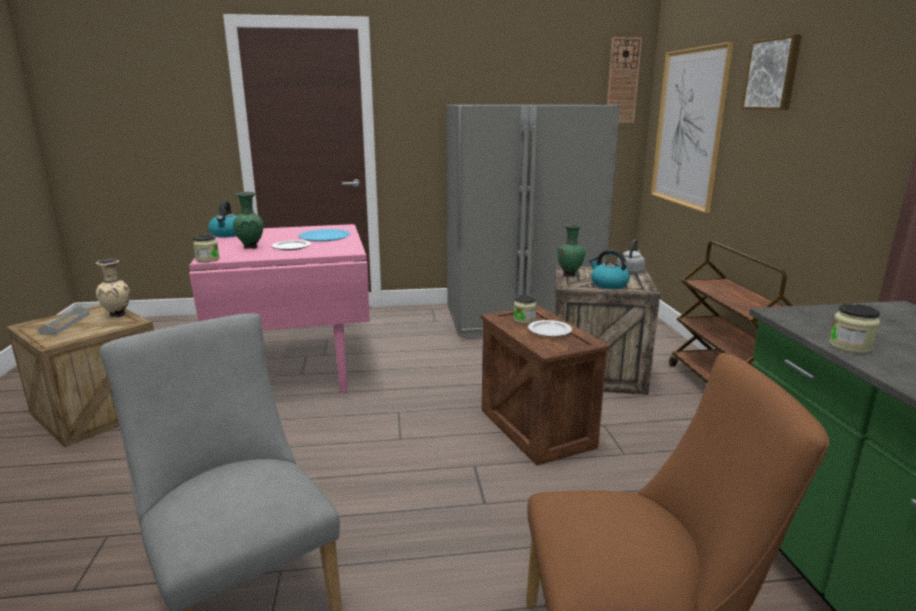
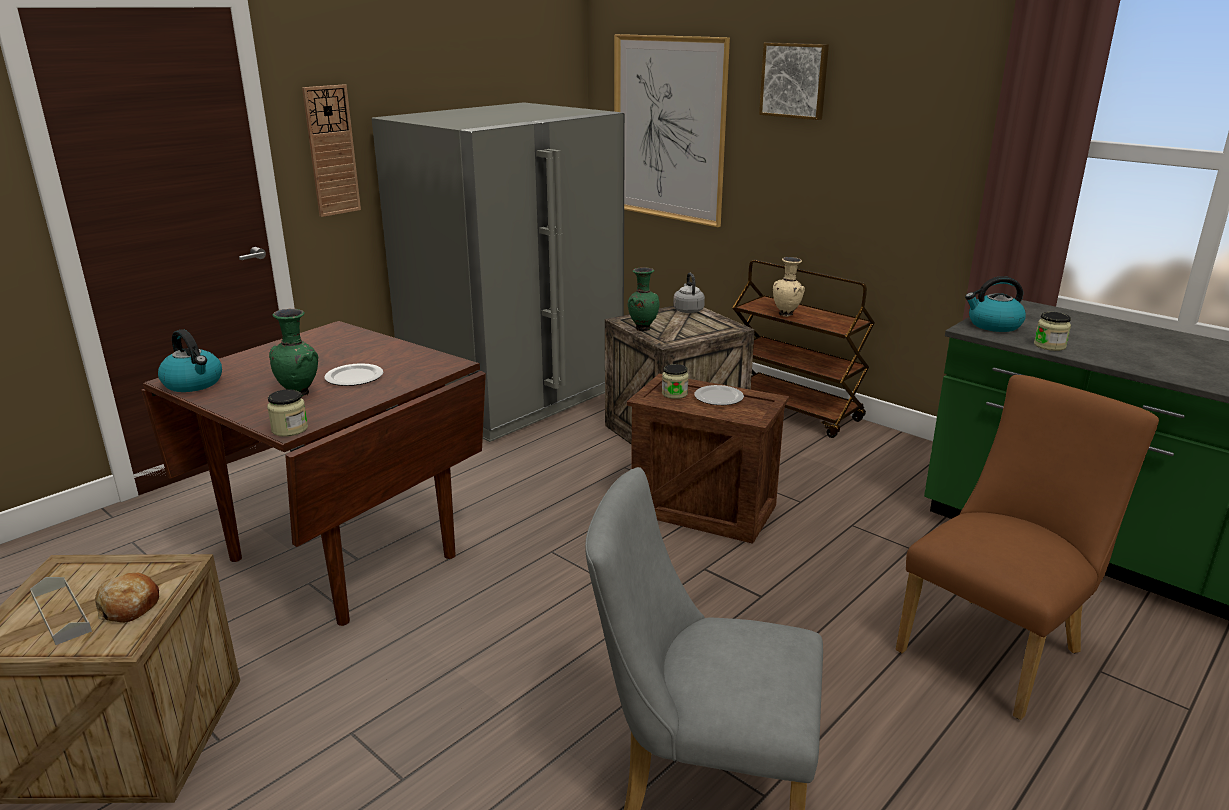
camera: 40 degrees left, 5 degrees up
beige vase [96,259,130,317] -> beige vase moved to [773,257,805,317]
pink dining table [189,224,370,393] -> brown dining table [141,321,486,626]
blue plate [299,229,350,242] -> none
kettle [589,250,630,289] -> kettle moved to [965,276,1026,332]
wall clock [607,37,642,123] -> wall clock moved to [302,84,361,217]
none -> bread [95,573,159,623]

